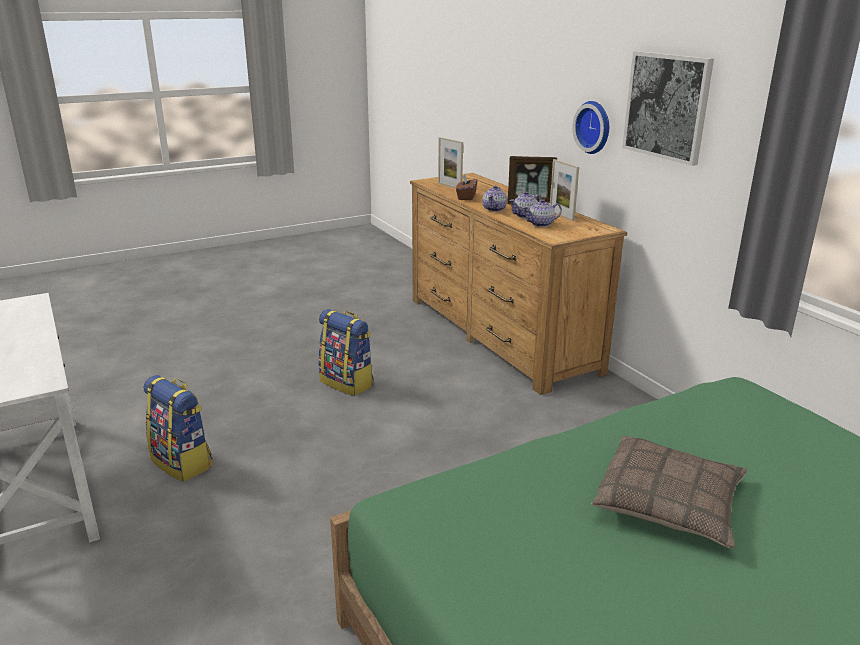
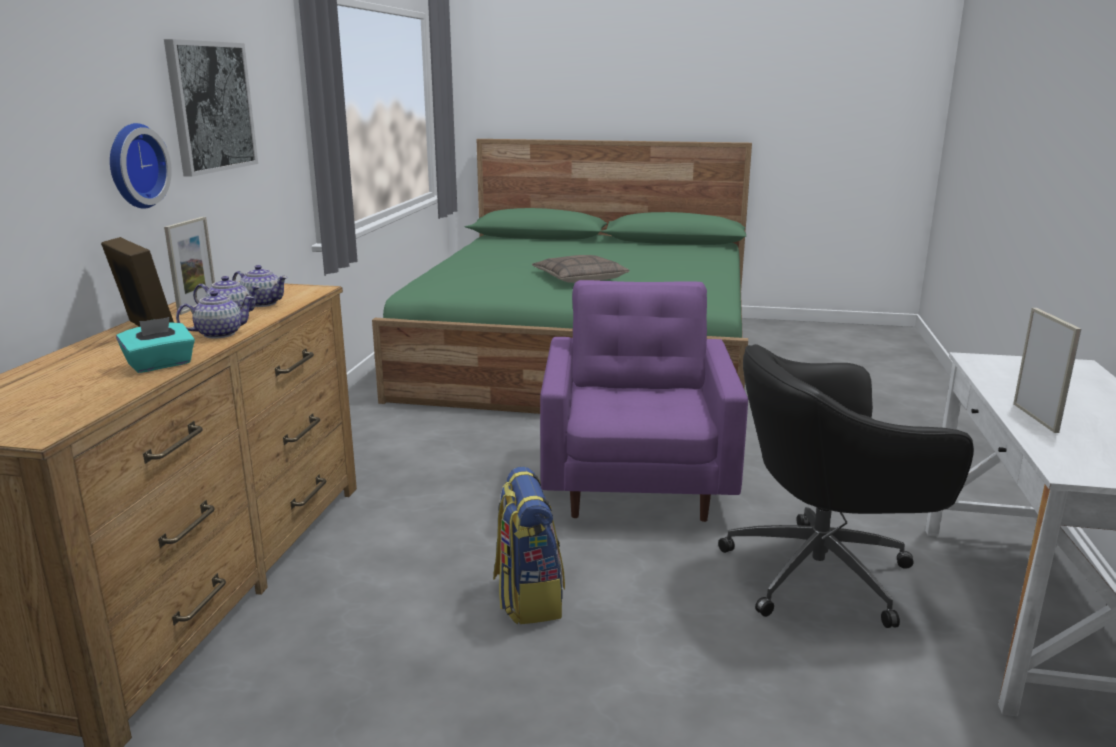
camera: 140 degrees left, 5 degrees down
backpack [144,375,213,482] -> black office chair [718,344,974,628]
picture frame [438,137,463,188] -> picture frame moved to [1013,308,1081,433]
brown tissue box [456,174,477,200] -> turquoise tissue box [116,317,195,373]
none -> purple armchair [540,280,748,522]

